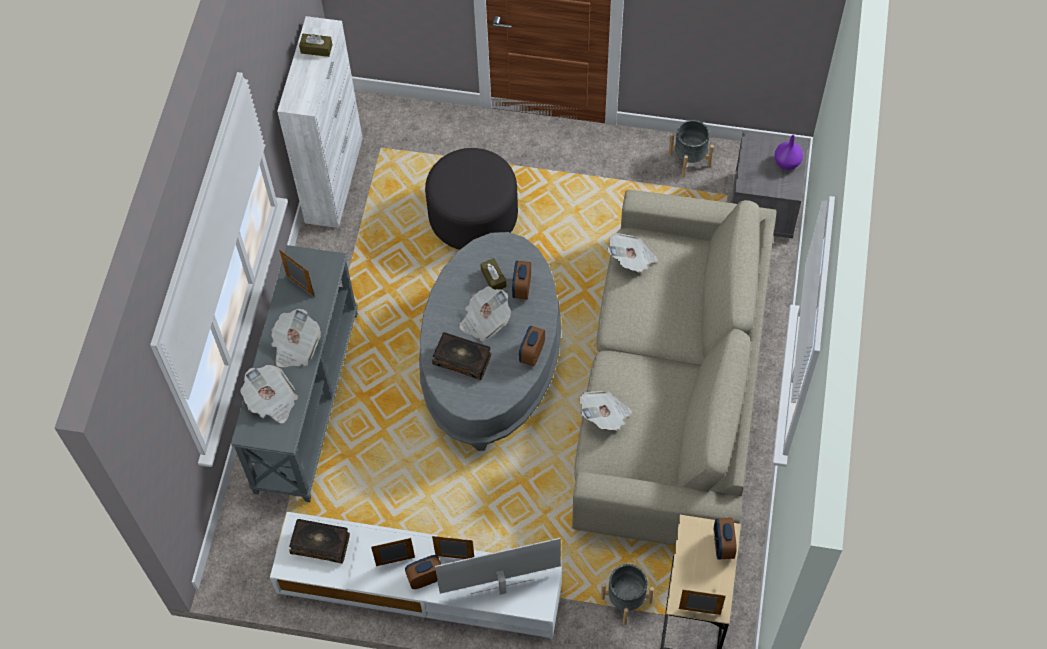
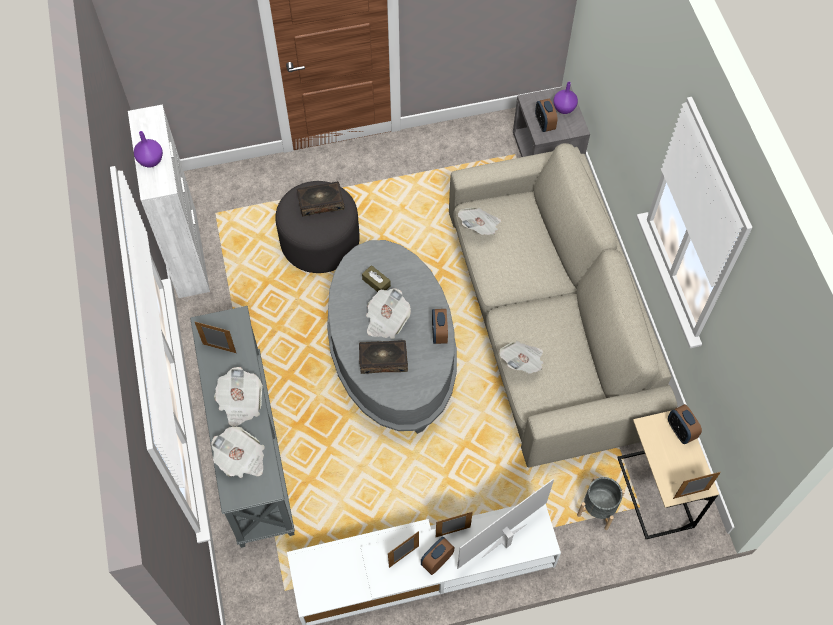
camera: 25 degrees left, 0 degrees up
book [289,519,350,564] -> book moved to [297,181,345,216]
brown tissue box [299,34,332,57] -> none
alarm clock [512,261,531,299] -> alarm clock moved to [535,99,557,132]
grey planter [668,120,714,178] -> none
none -> purple vase [134,131,163,168]

